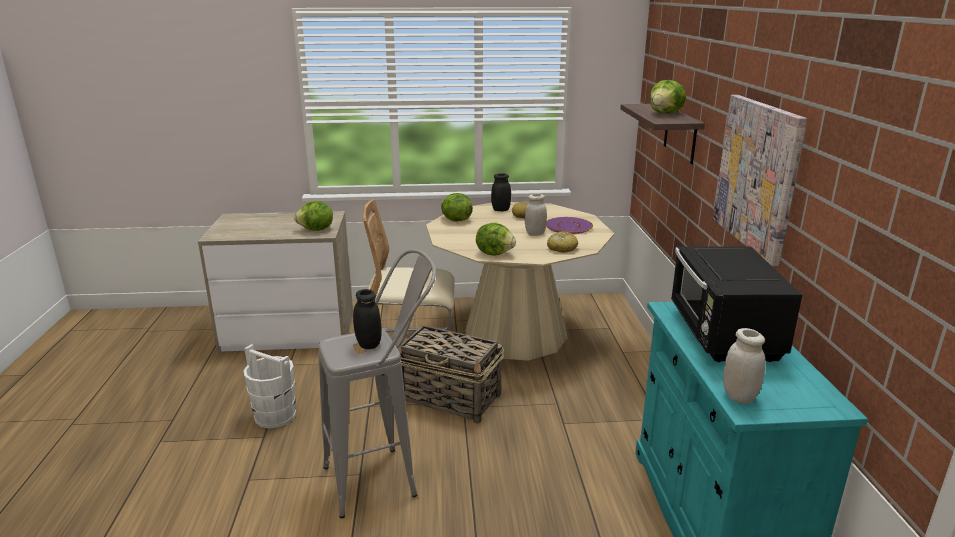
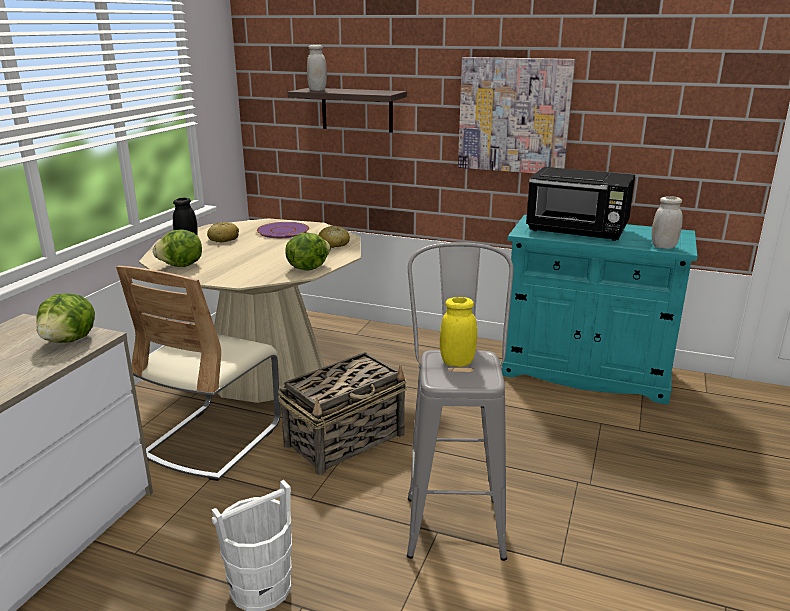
camera: 65 degrees left, 0 degrees up
black jar [353,289,382,349] -> yellow jar [440,297,477,367]
white jar [525,194,547,236] -> white jar moved to [307,44,327,91]
lettuce [650,80,686,113] -> none

